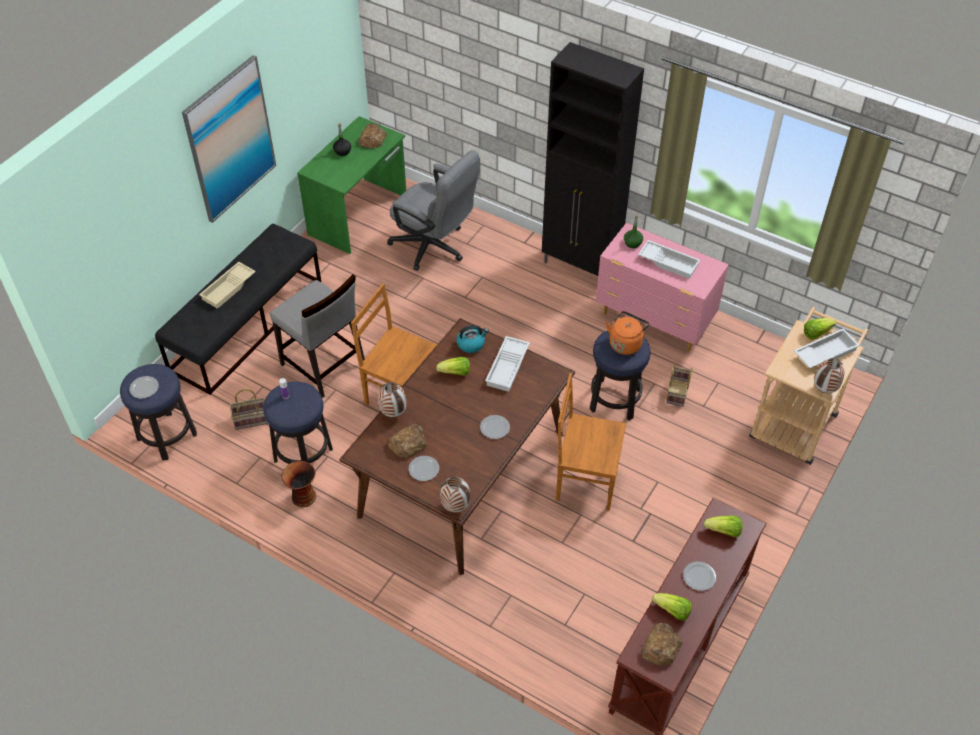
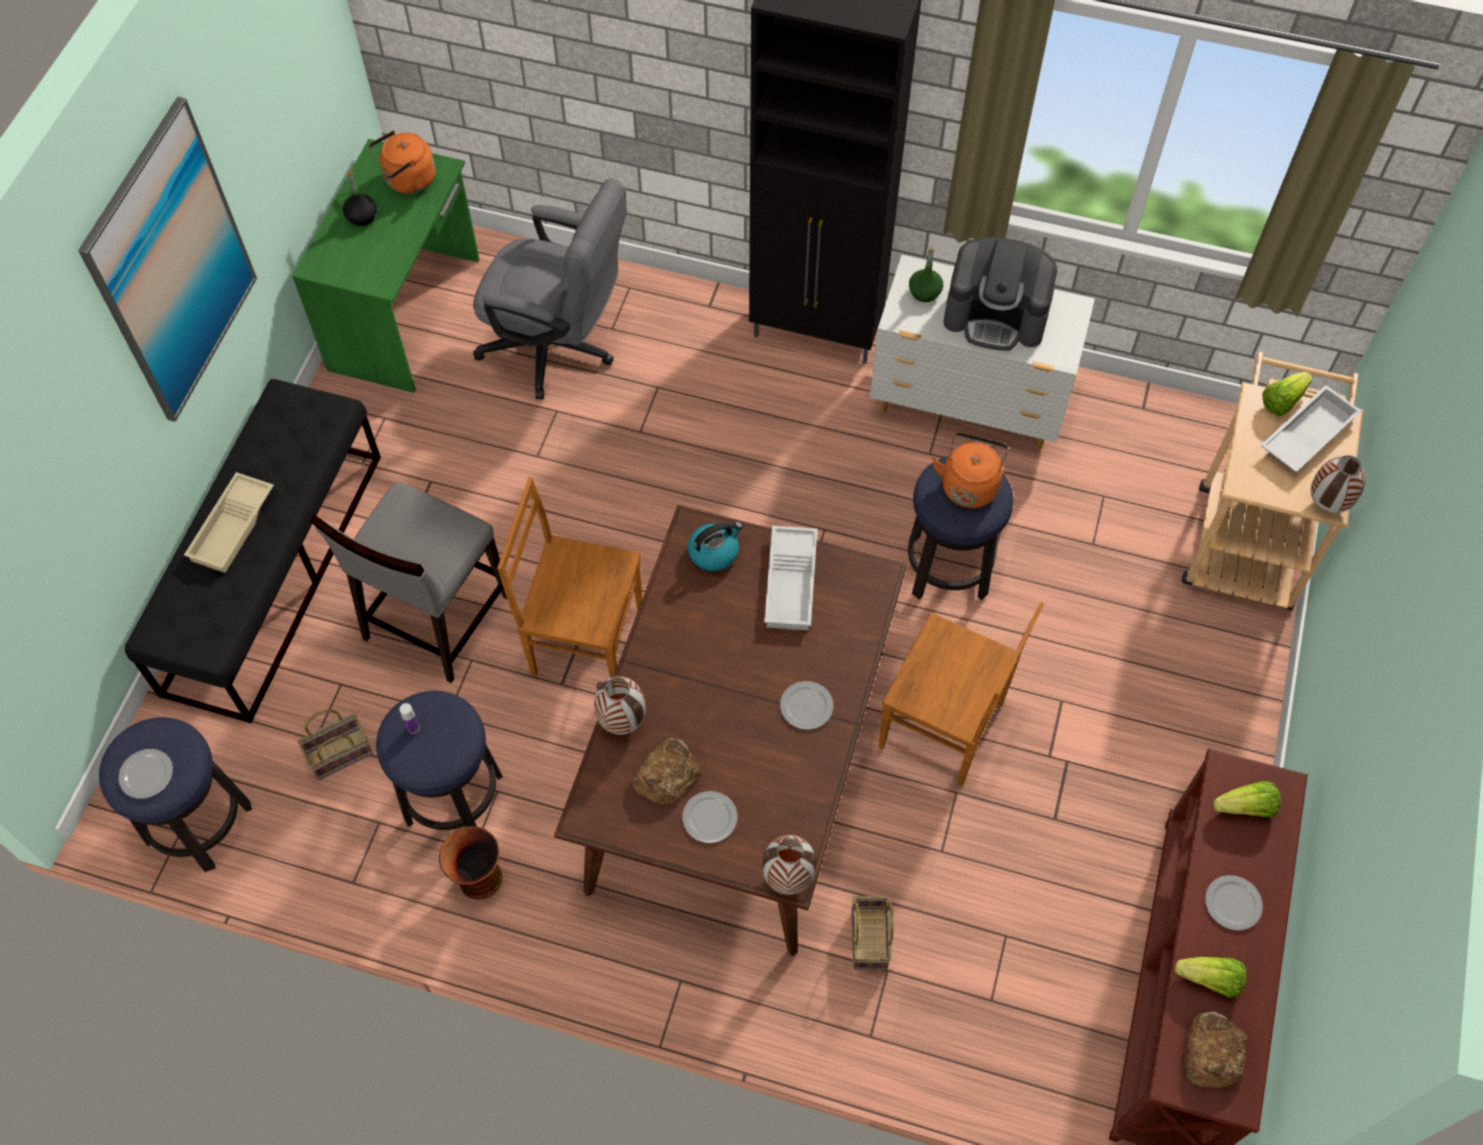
camera: 15 degrees left, 10 degrees up
grey chair [270,274,365,398] -> grey chair turned 90 degrees clockwise [310,481,507,683]
bread [358,123,387,148] -> orange kettle [369,131,435,194]
lettuce [436,357,470,376] -> none
brown chair [556,373,626,511] -> brown chair turned 150 degrees counterclockwise [878,602,1044,787]
pink dresser [596,223,729,352] -> white dresser [870,255,1095,450]
white tray [638,240,700,279] -> coffee machine [944,237,1057,351]
basket [666,364,693,407] -> basket moved to [852,896,894,970]

